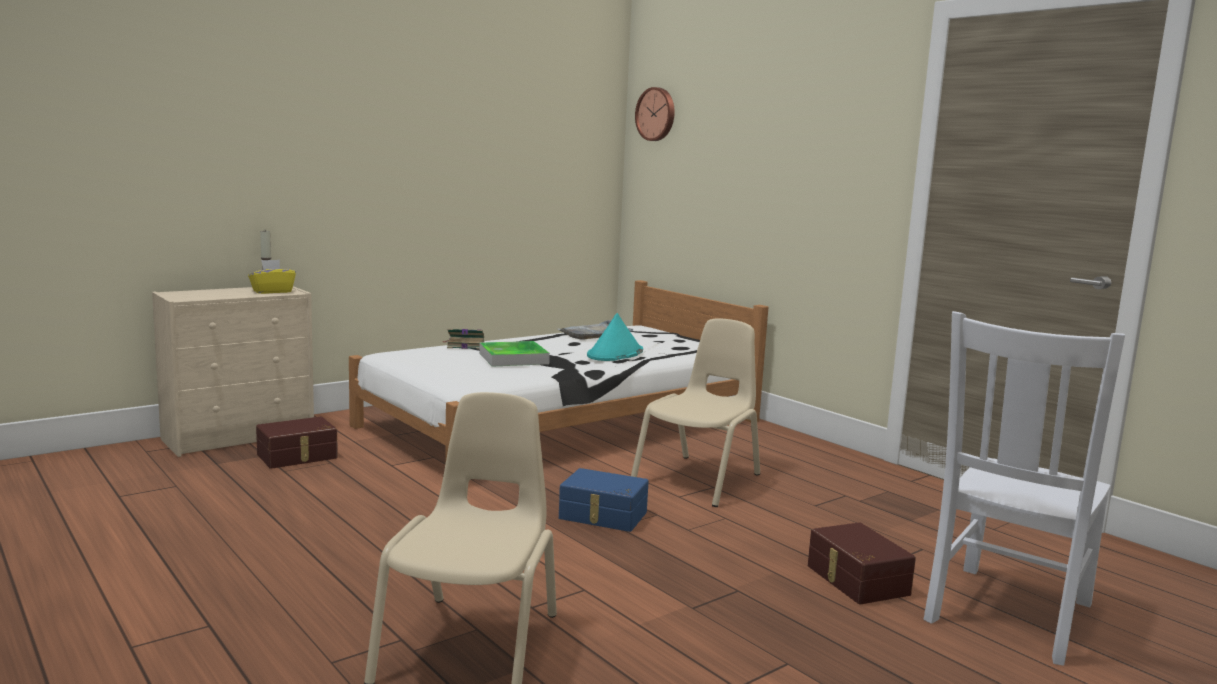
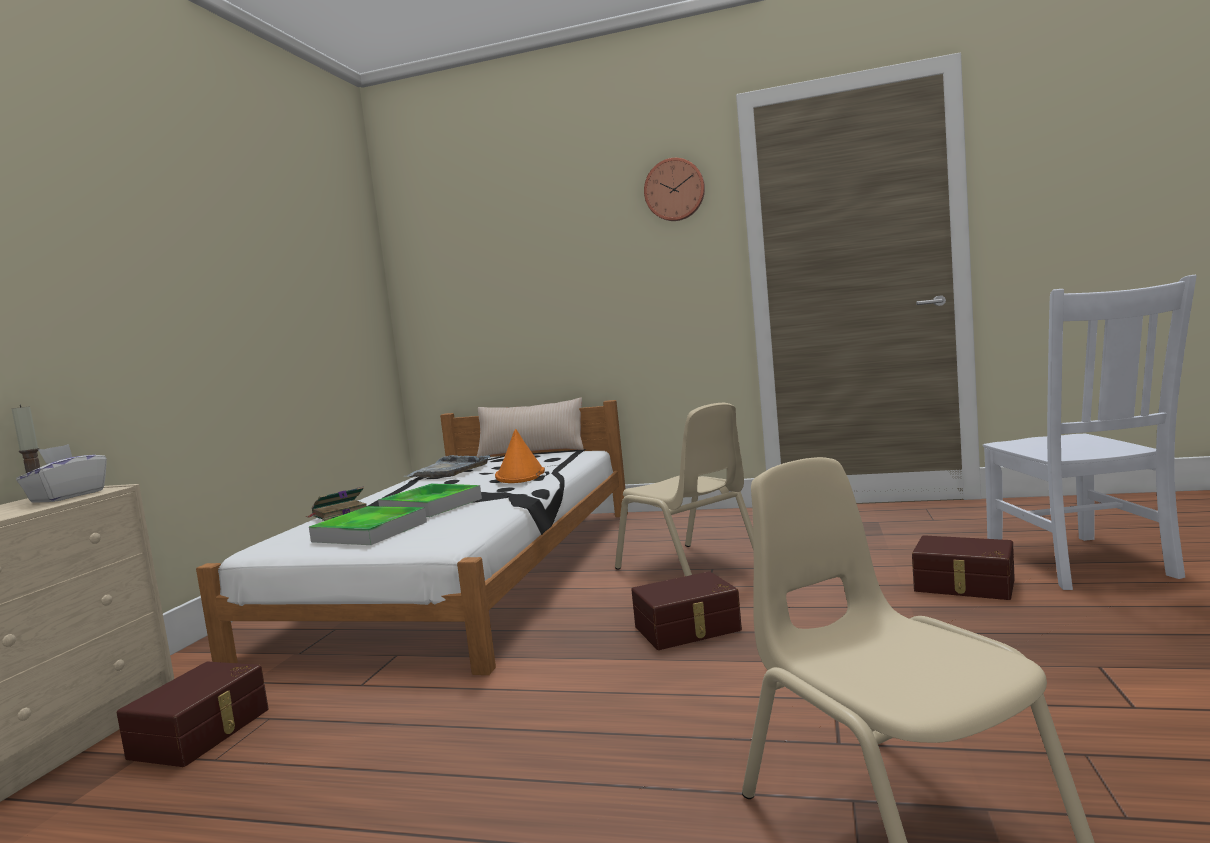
camera: 35 degrees left, 5 degrees down
yellow tissue box [248,259,296,294] -> white tissue box [16,444,107,503]
blue storage box [559,468,649,532] -> brown storage box [631,571,742,650]
turquoise hat [587,313,643,361] -> orange hat [495,429,545,483]
beige chair [631,318,760,507] -> beige chair turned 150 degrees clockwise [615,403,754,576]
wall clock [635,87,675,141] -> wall clock moved to [644,158,705,221]
none -> tray [309,506,427,545]
none -> beige pillow [477,398,584,458]

